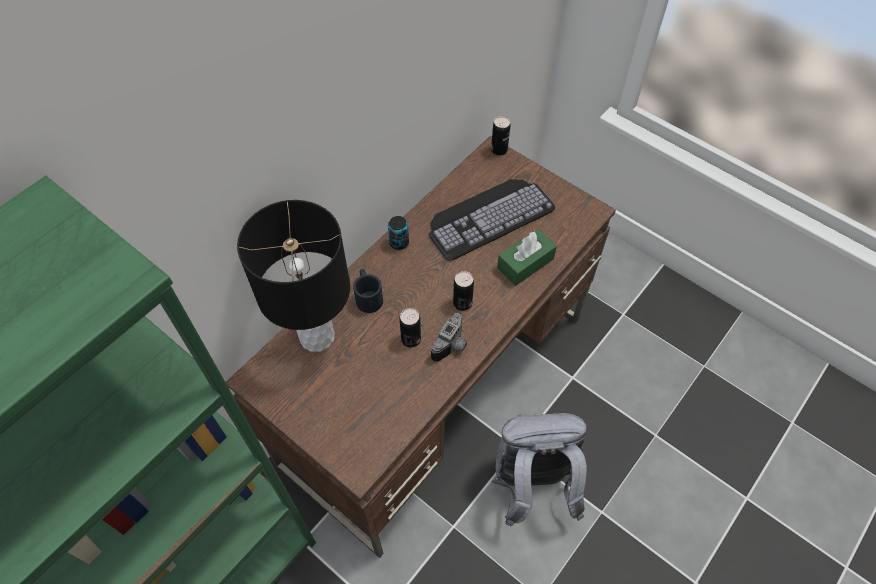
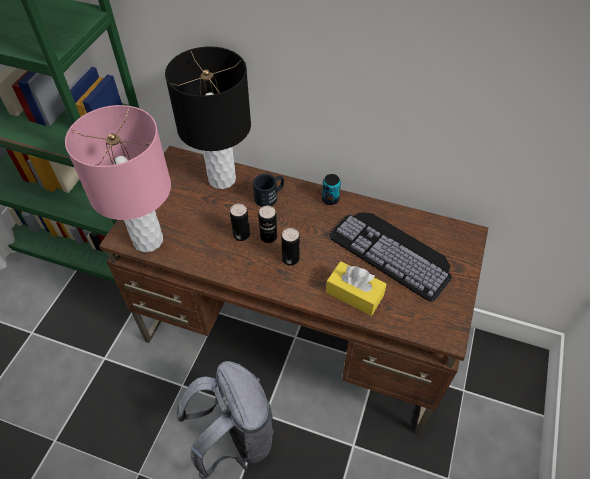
camera: 70 degrees right, 5 degrees down
camera [431,312,467,362] -> none
can [491,116,511,156] -> can moved to [259,206,277,243]
green tissue box [497,229,557,286] -> yellow tissue box [326,261,387,316]
none -> pink table lamp [65,105,171,252]

